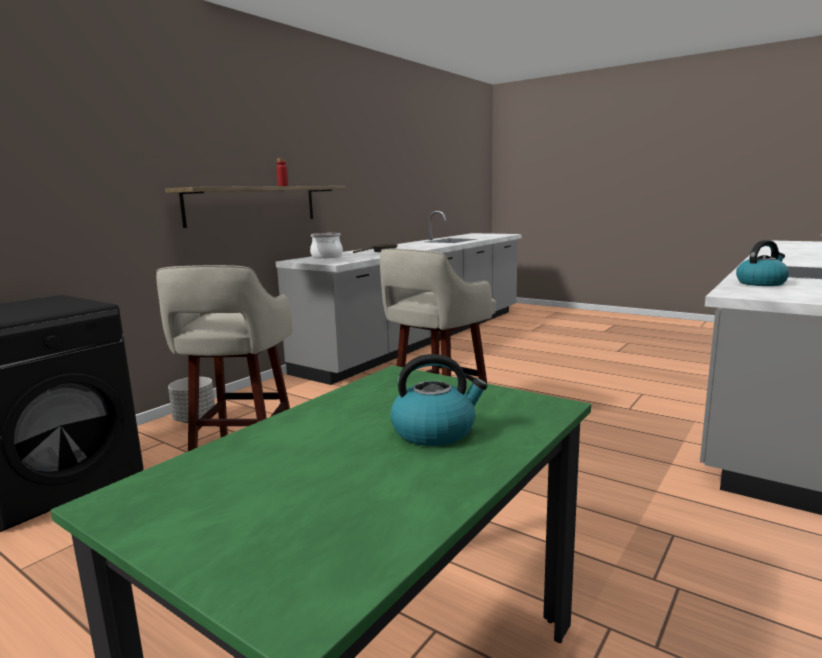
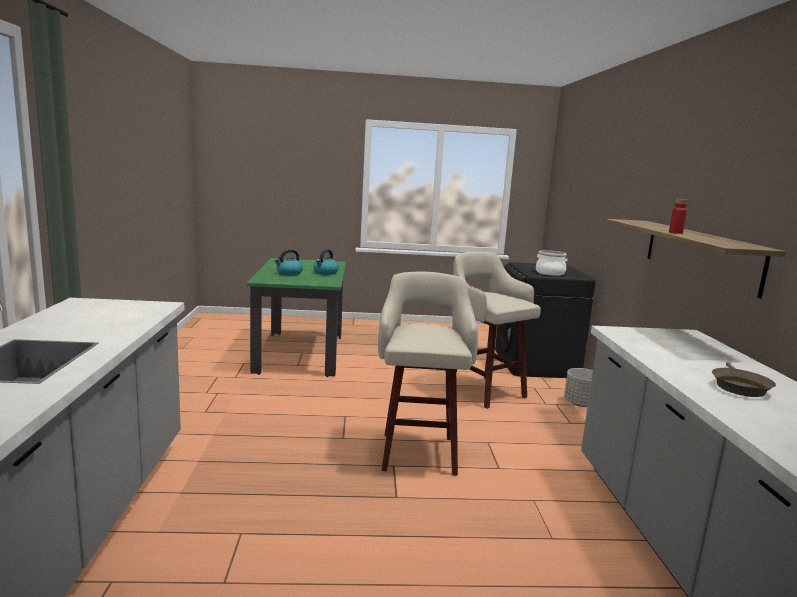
camera: 140 degrees right, 0 degrees up
cooking pot [310,233,343,258] -> cooking pot moved to [536,250,568,276]
kettle [736,240,789,286] -> kettle moved to [313,249,339,275]

